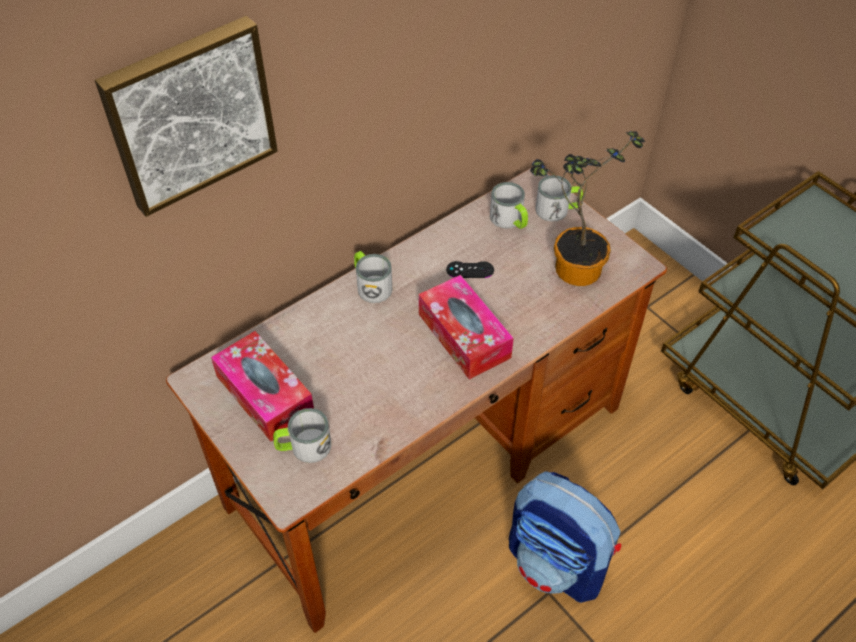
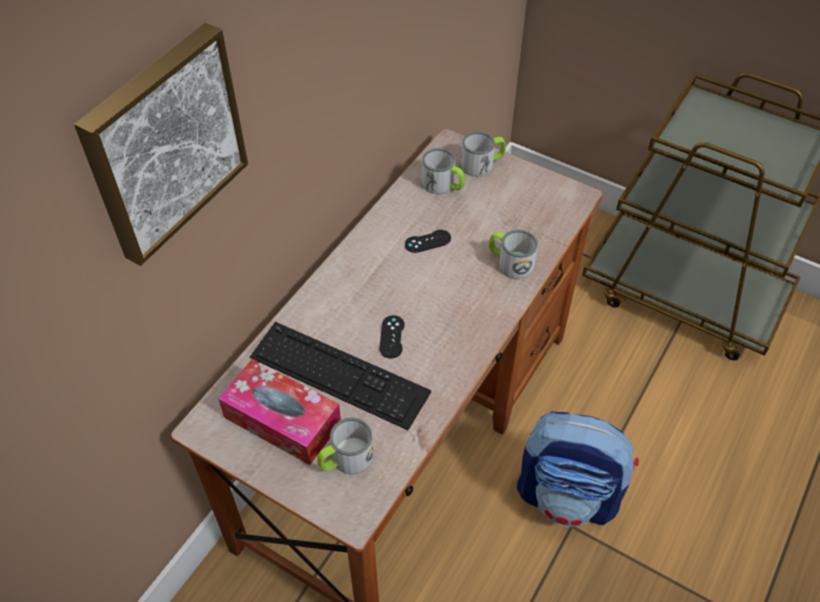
camera: 20 degrees left, 0 degrees up
mug [354,251,392,303] -> mug moved to [489,230,538,279]
tissue box [419,275,514,379] -> none
potted plant [530,131,645,286] -> none
none -> keyboard [250,322,431,430]
none -> black game controller [379,315,405,359]

